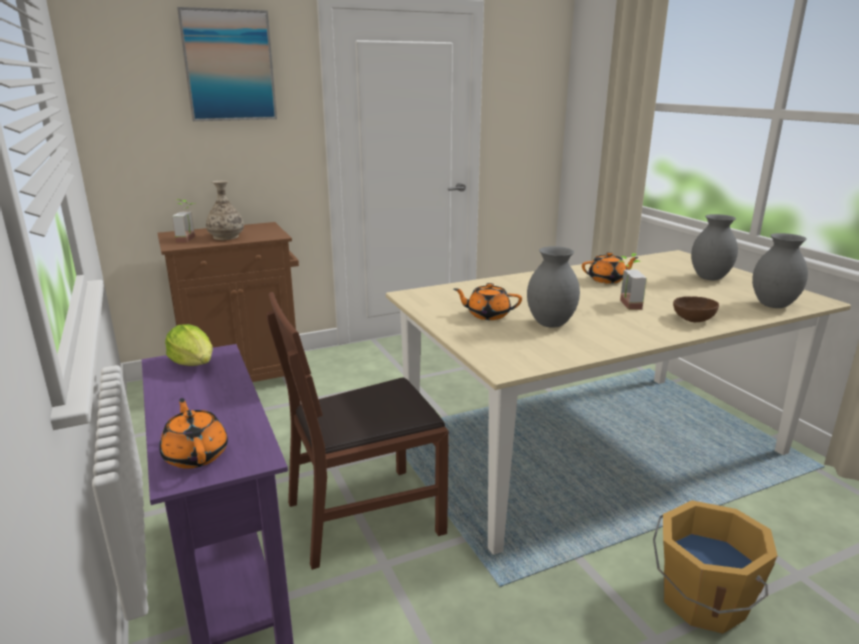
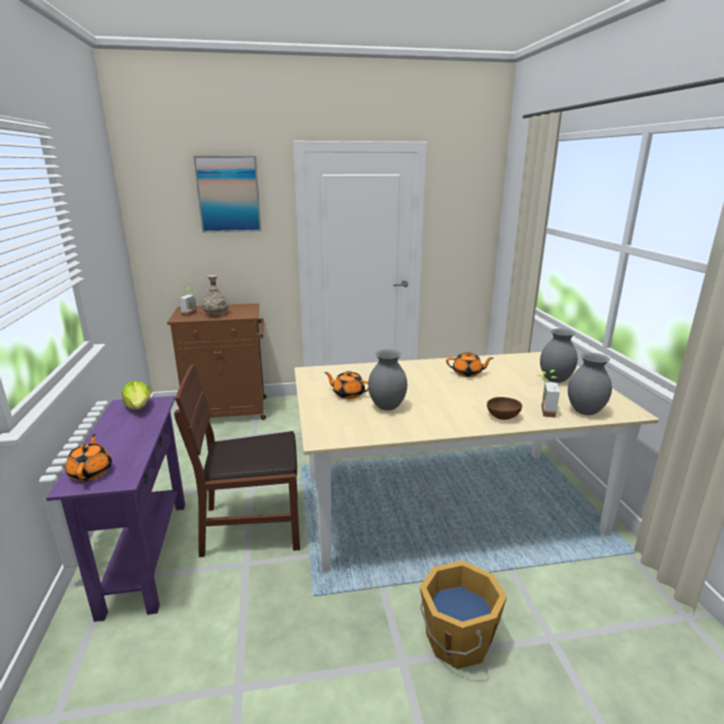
camera: 15 degrees right, 0 degrees up
potted plant [618,253,647,310] -> potted plant moved to [537,370,560,418]

